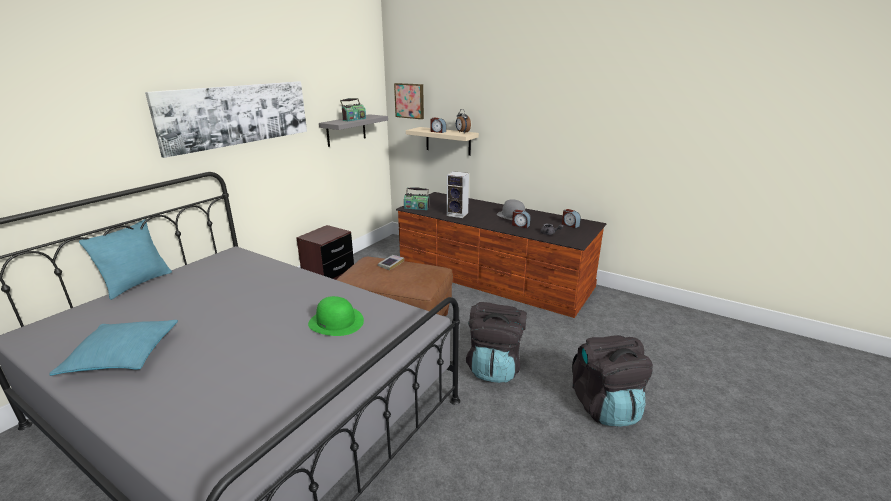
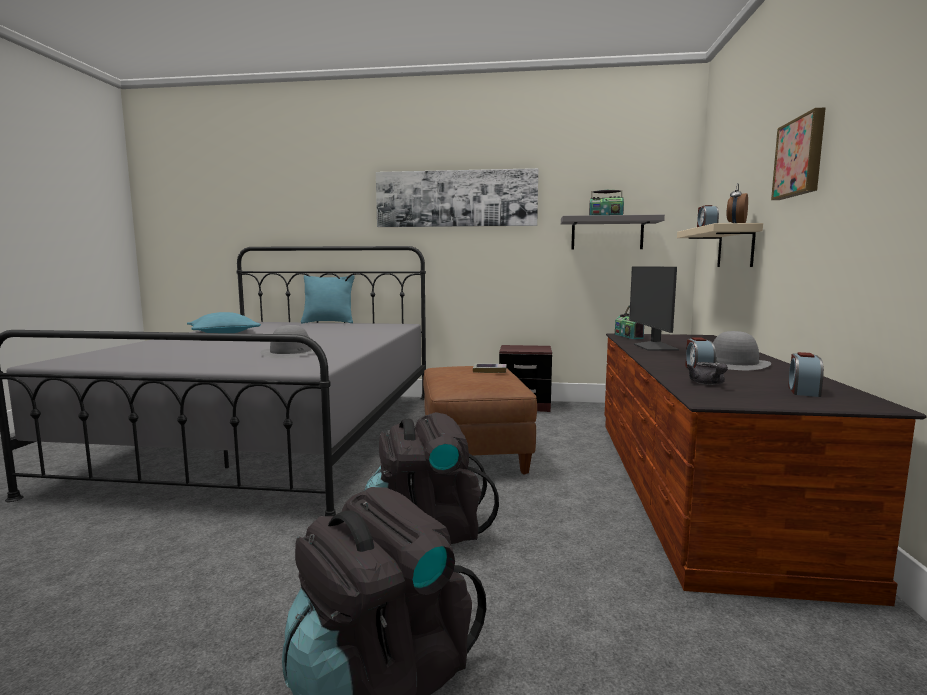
camera: 65 degrees right, 15 degrees down
green hat [308,296,364,336] -> grey hat [260,325,314,358]
picture [394,83,424,119] -> picture moved to [771,107,826,200]
speaker [447,171,469,218] -> monitor [629,267,679,351]

